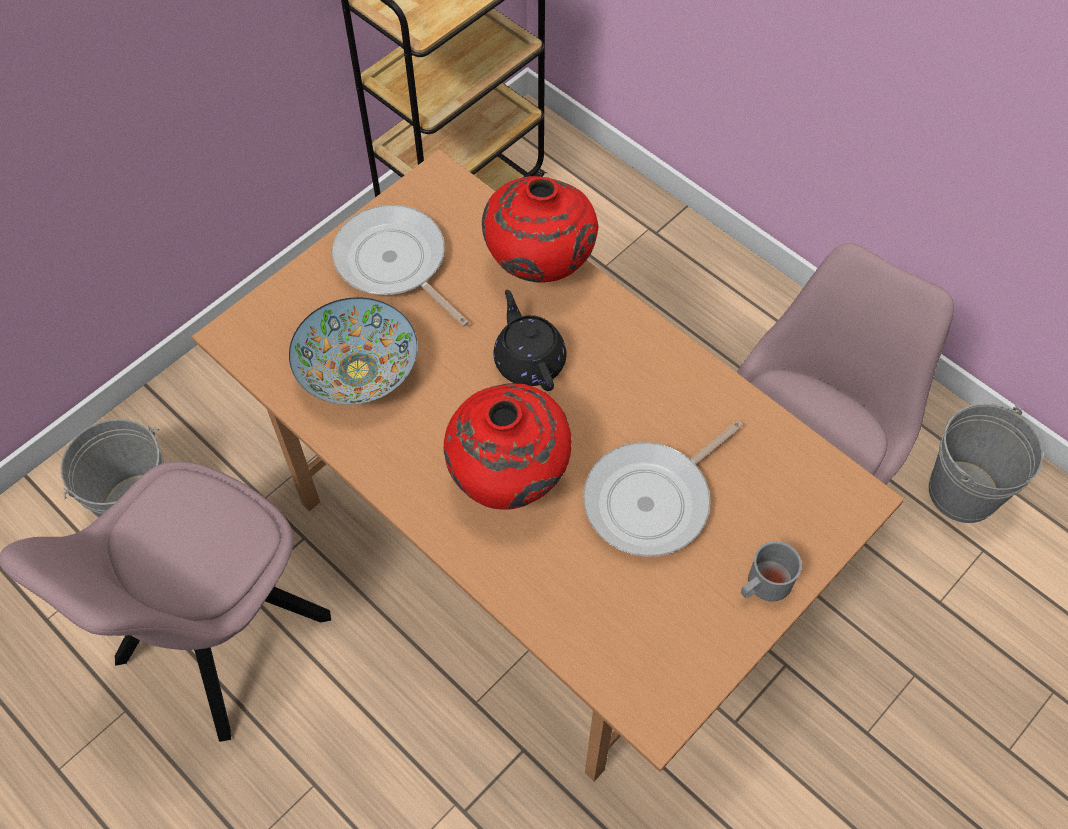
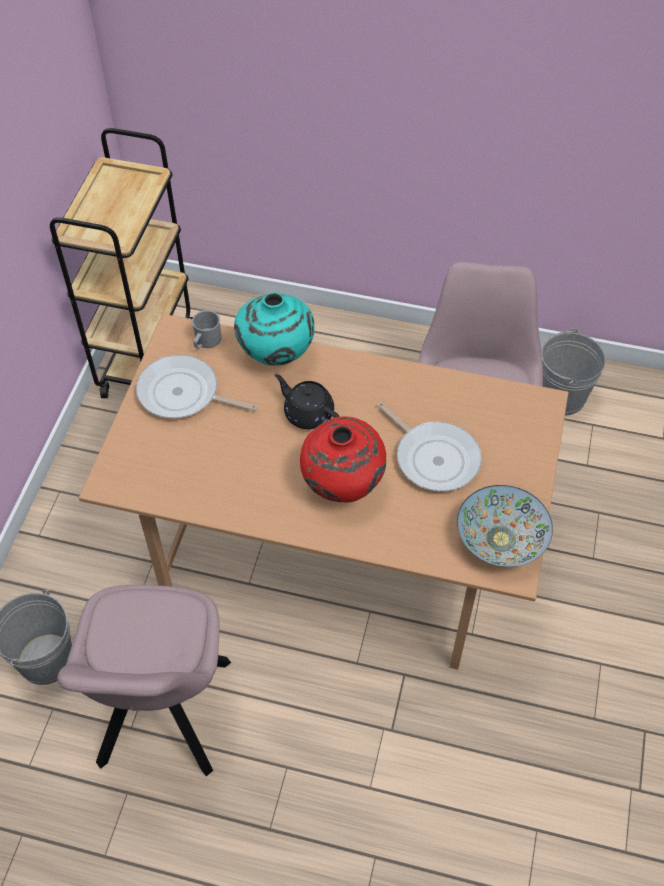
camera: 30 degrees left, 5 degrees down
bowl [289,297,417,405] -> bowl moved to [457,485,553,567]
red vase [482,176,598,283] -> turquoise vase [234,292,315,366]
frying pan [583,420,743,557] -> frying pan turned 60 degrees counterclockwise [377,402,482,491]
grey mug [741,541,802,602] -> grey mug moved to [192,310,222,349]

